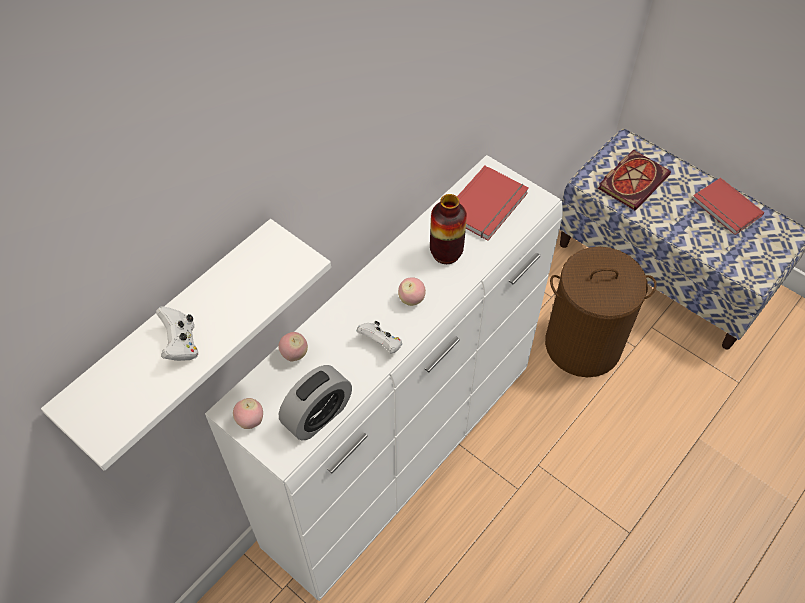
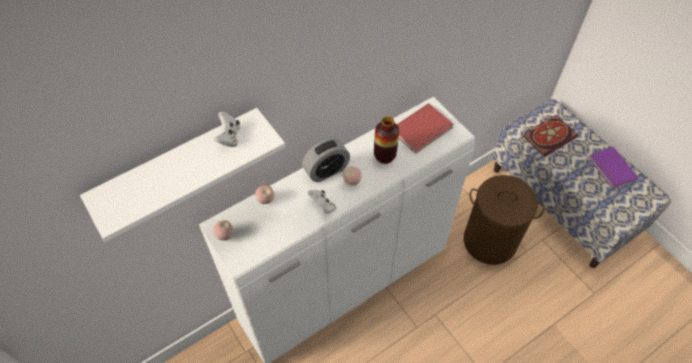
camera: 15 degrees right, 0 degrees up
white game controller [156,306,198,361] -> white game controller moved to [214,111,240,147]
alarm clock [279,365,352,440] -> alarm clock moved to [302,138,350,182]
red book [692,178,764,235] -> purple book [588,147,638,189]

